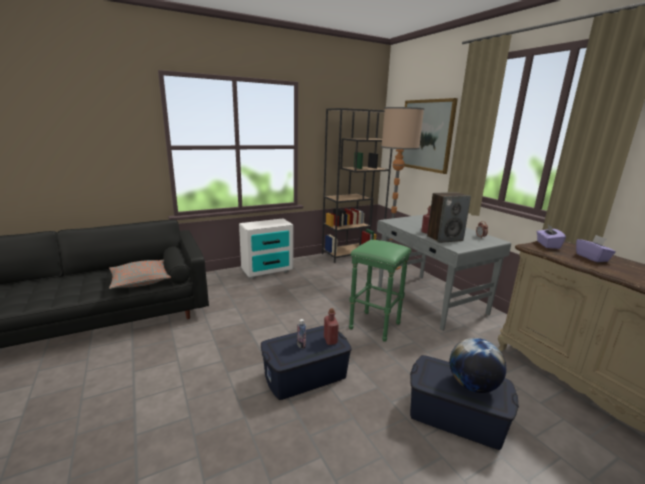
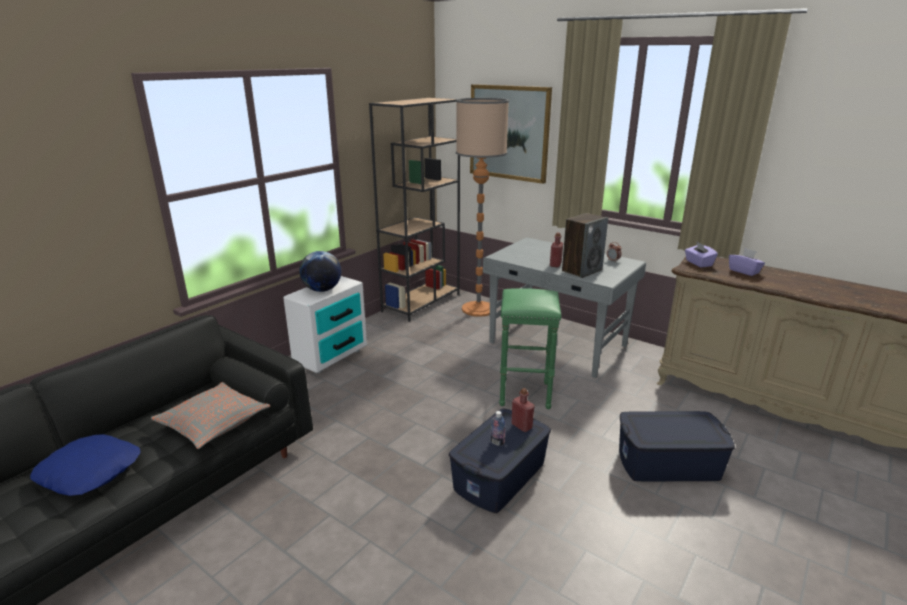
camera: 25 degrees left, 5 degrees up
globe [450,338,506,393] -> globe moved to [299,251,341,292]
none -> blue pillow [30,434,141,496]

